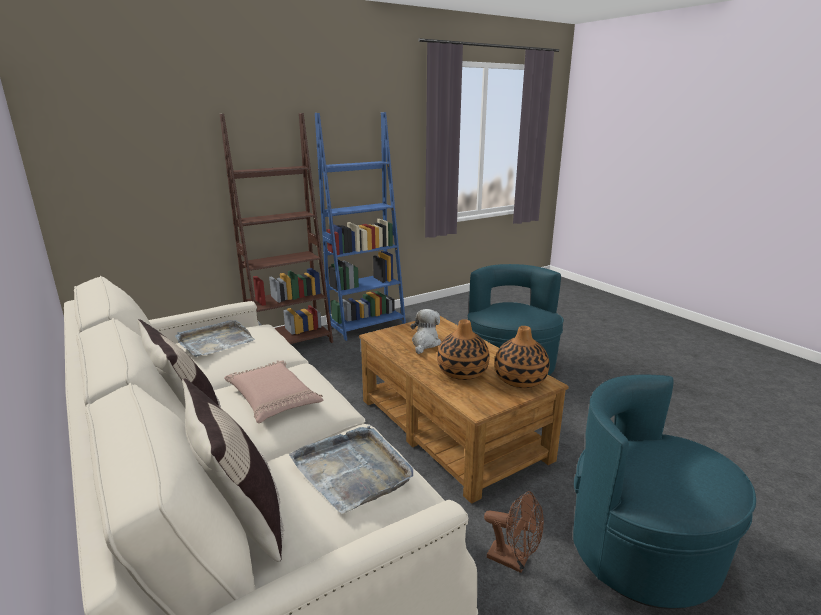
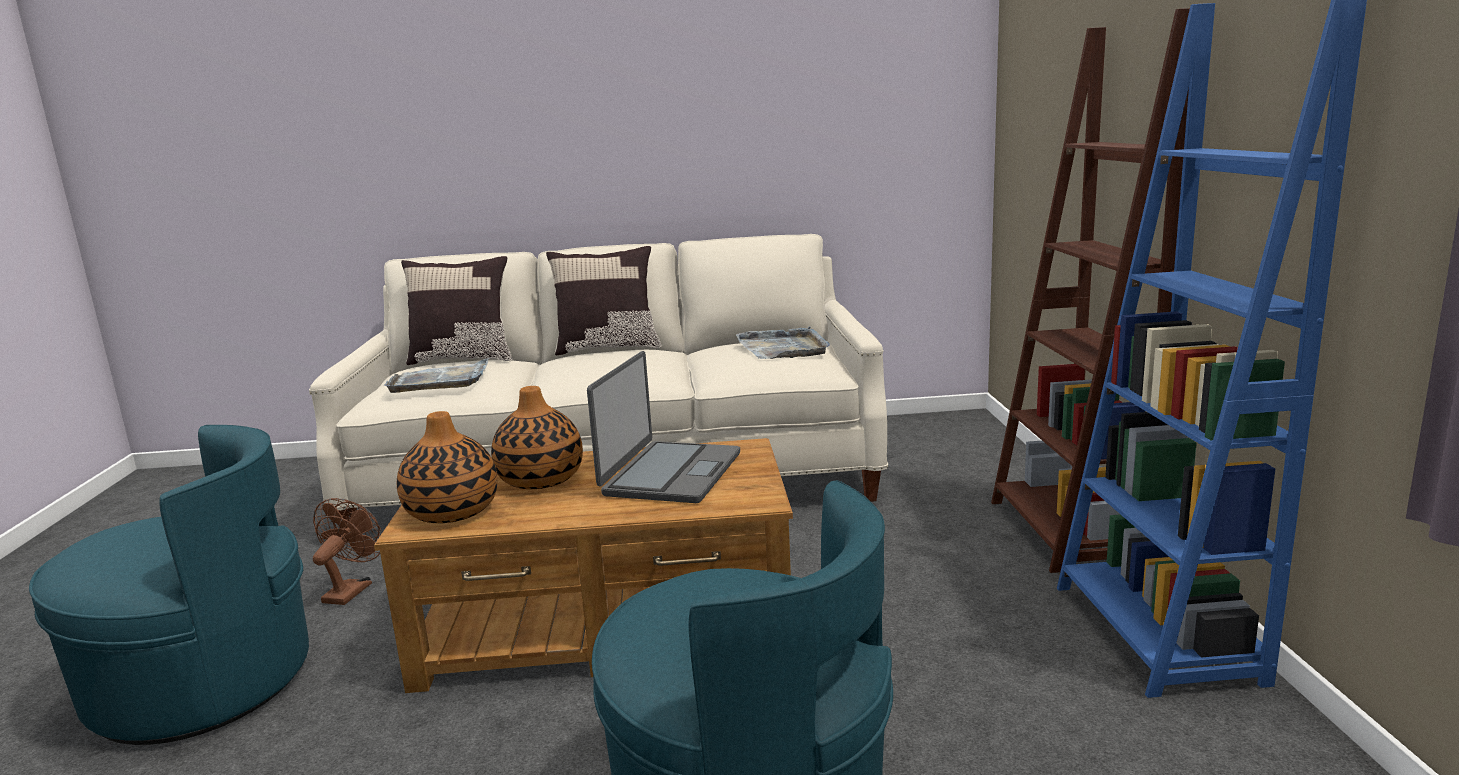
camera: 120 degrees right, 5 degrees down
beige pillow [224,360,323,423] -> none
plush toy [411,309,441,354] -> laptop [587,351,740,503]
brown fan [484,491,544,573] -> brown fan turned 135 degrees clockwise [313,498,382,605]

